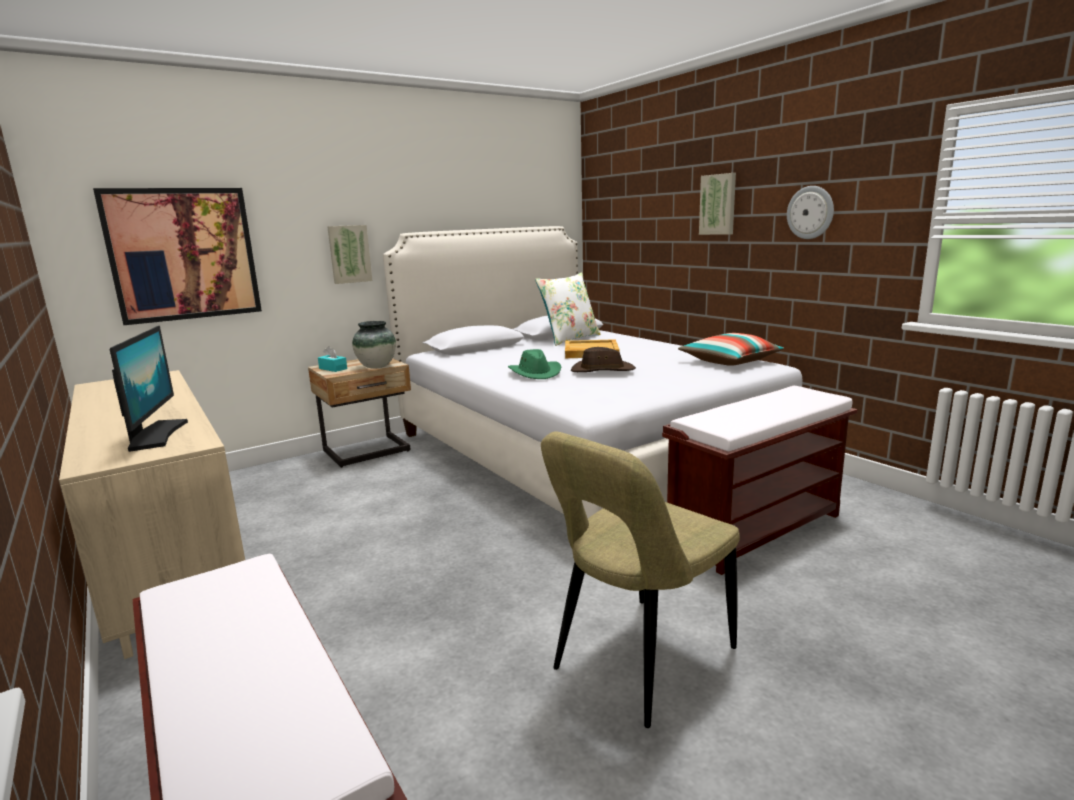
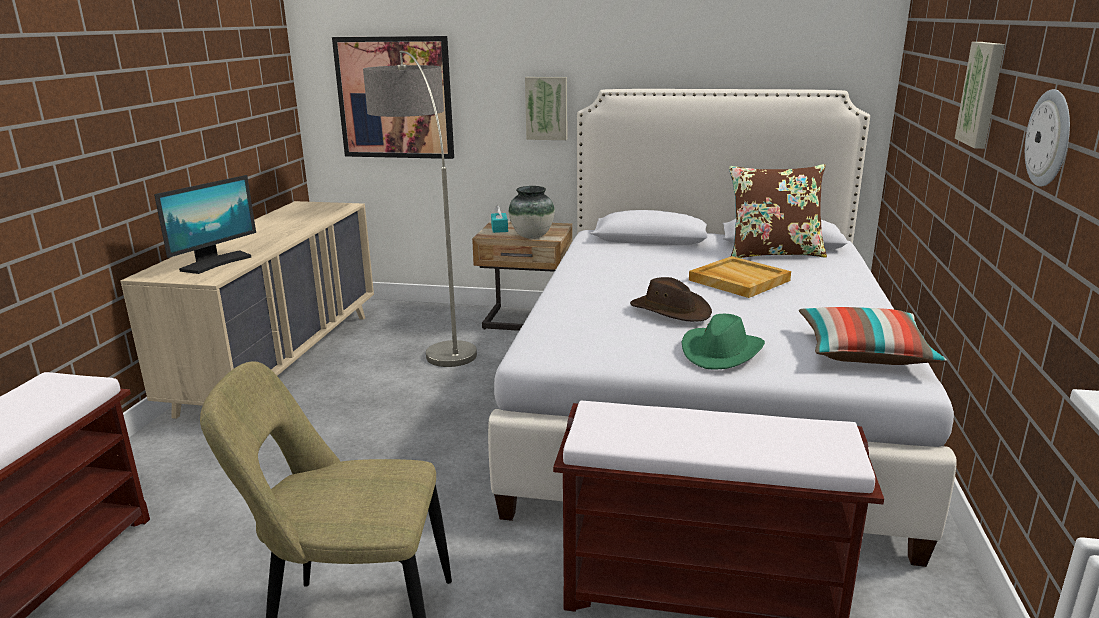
camera: 45 degrees right, 5 degrees up
green hat [508,349,561,379] -> green hat moved to [681,314,765,370]
white pillow [535,273,601,346] -> brown pillow [729,164,827,258]
none -> floor lamp [363,51,477,367]

